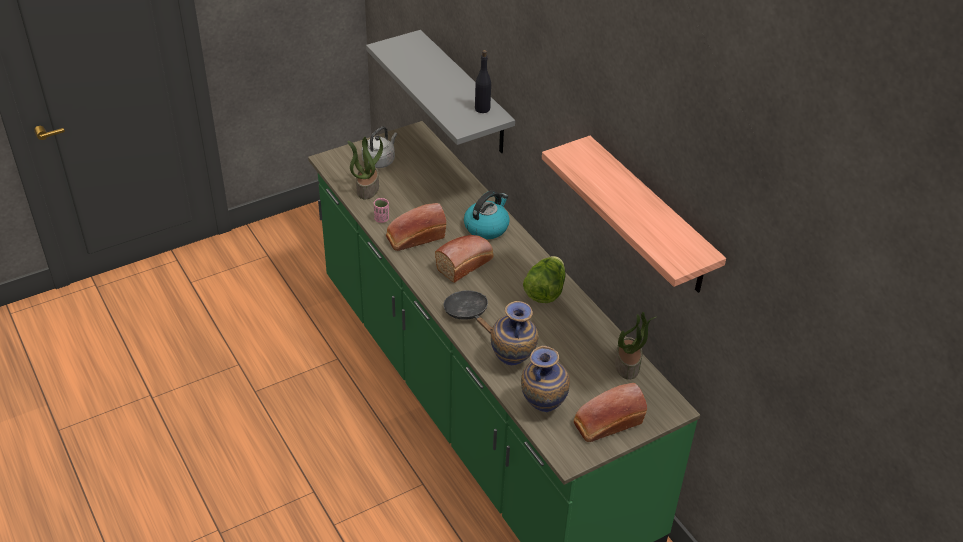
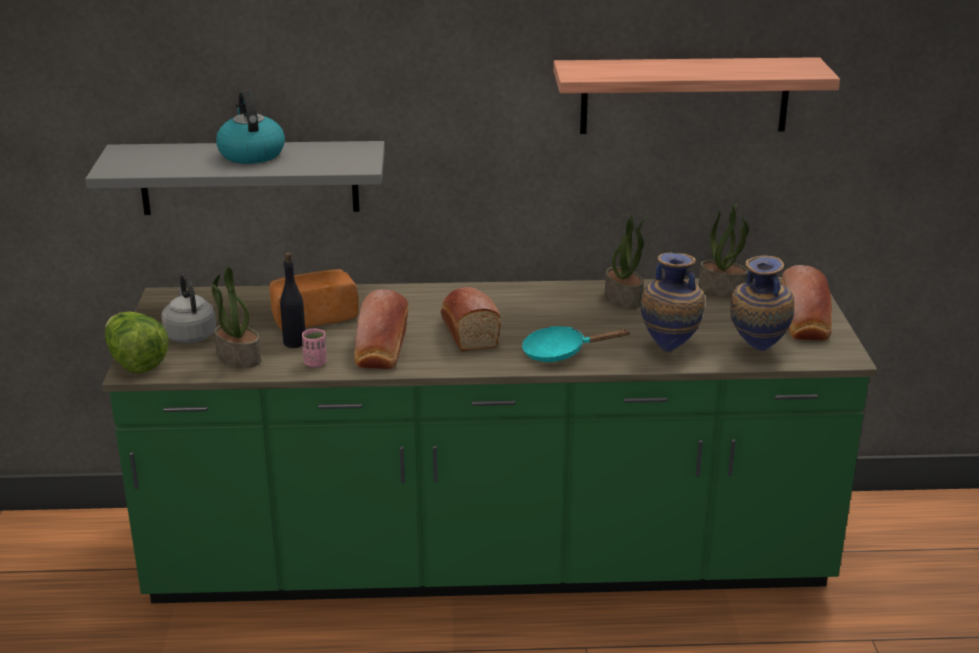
camera: 60 degrees left, 15 degrees down
black frying pan [444,290,492,334] -> turquoise frying pan [522,326,632,362]
kettle [464,190,510,239] -> kettle moved to [216,91,285,164]
black bottle [475,50,491,113] -> black bottle moved to [280,253,305,348]
lettuce [523,256,565,303] -> lettuce moved to [105,311,169,373]
none -> bread [269,269,359,330]
none -> potted plant [605,214,648,309]

